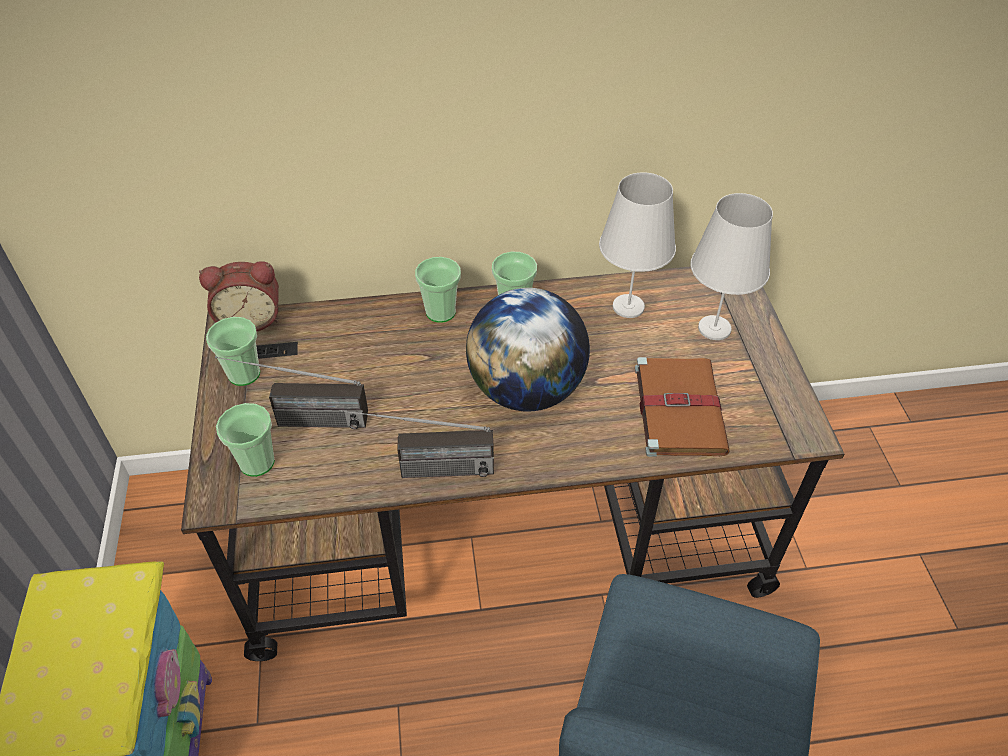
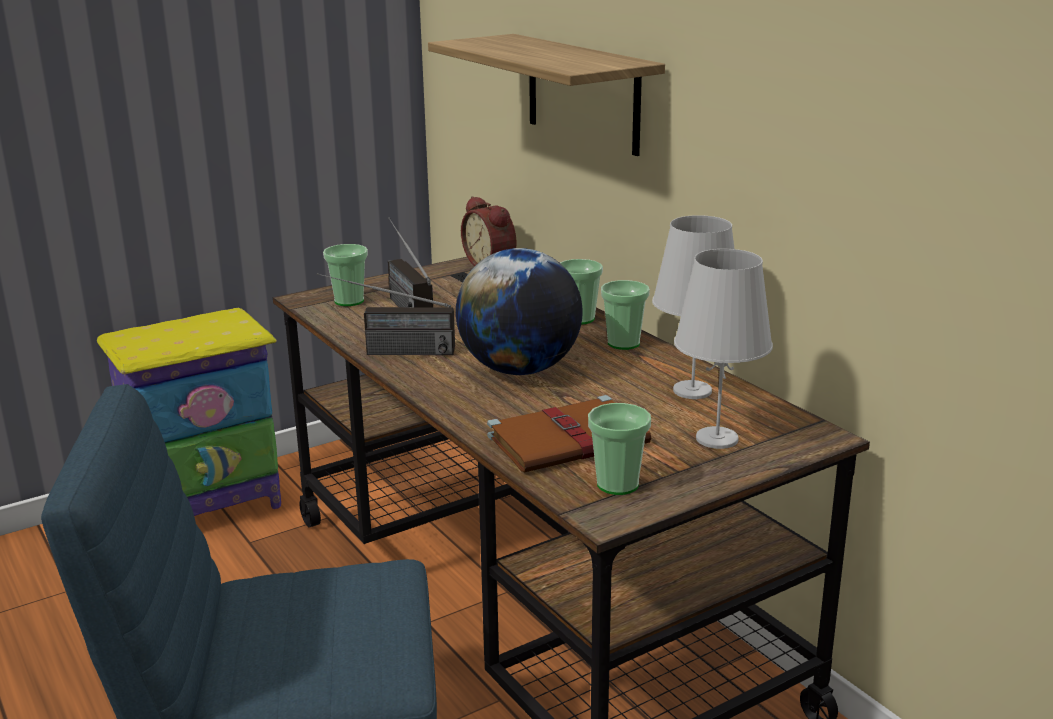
camera: 65 degrees right, 25 degrees down
cup [206,317,260,386] -> cup moved to [588,403,651,495]
radio [341,410,494,478] -> radio turned 60 degrees counterclockwise [317,273,455,355]
none -> shelf [428,34,665,156]

